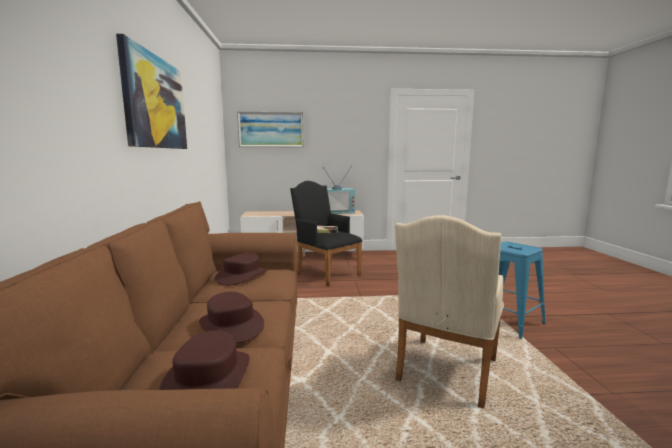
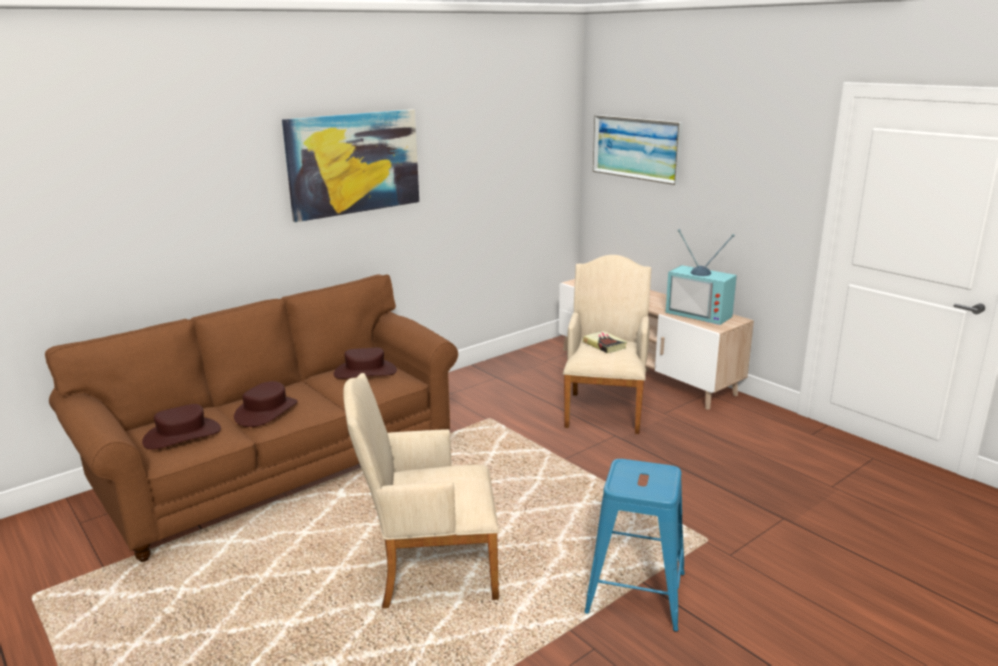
camera: 55 degrees right, 10 degrees up
black armchair [290,181,363,287] -> beige armchair [563,255,651,434]

